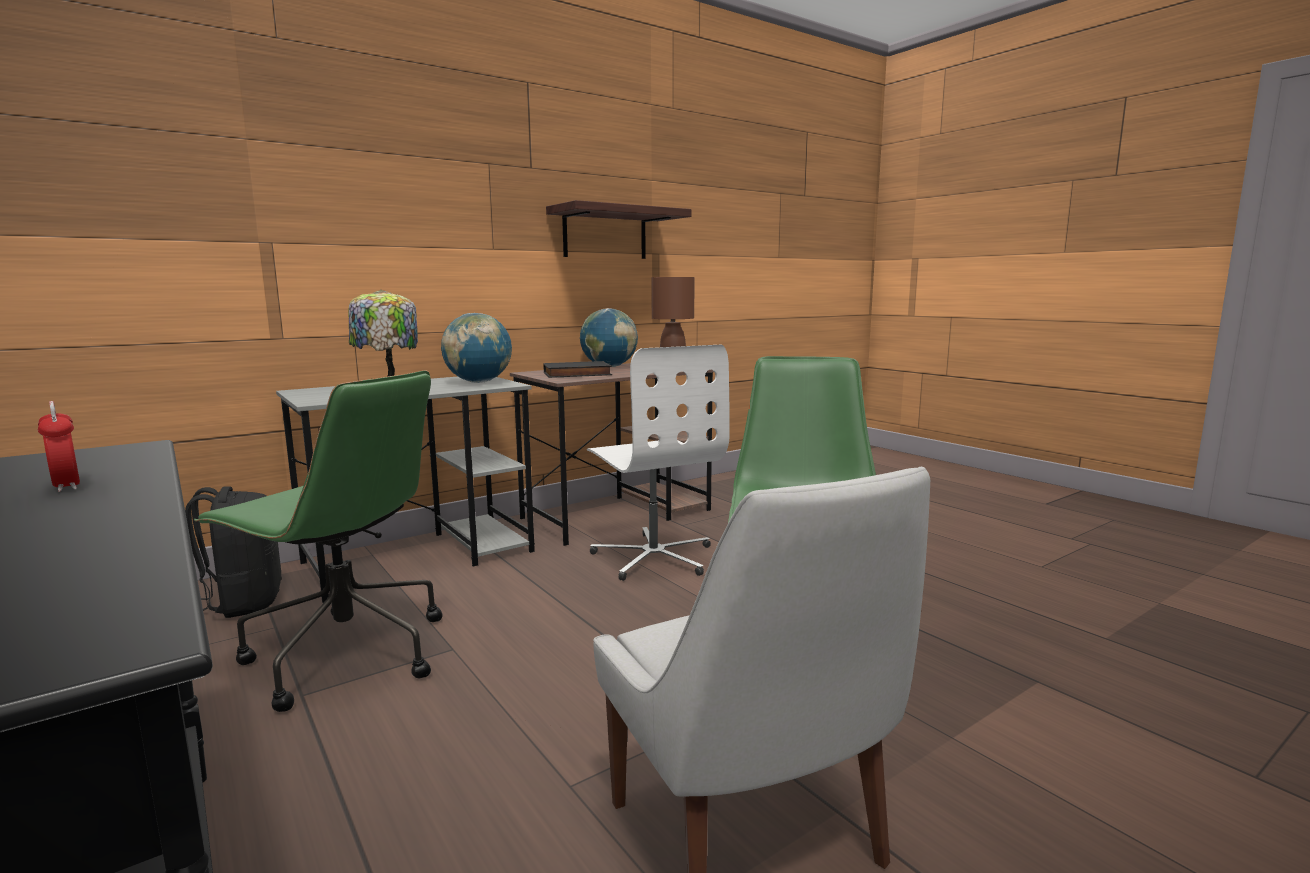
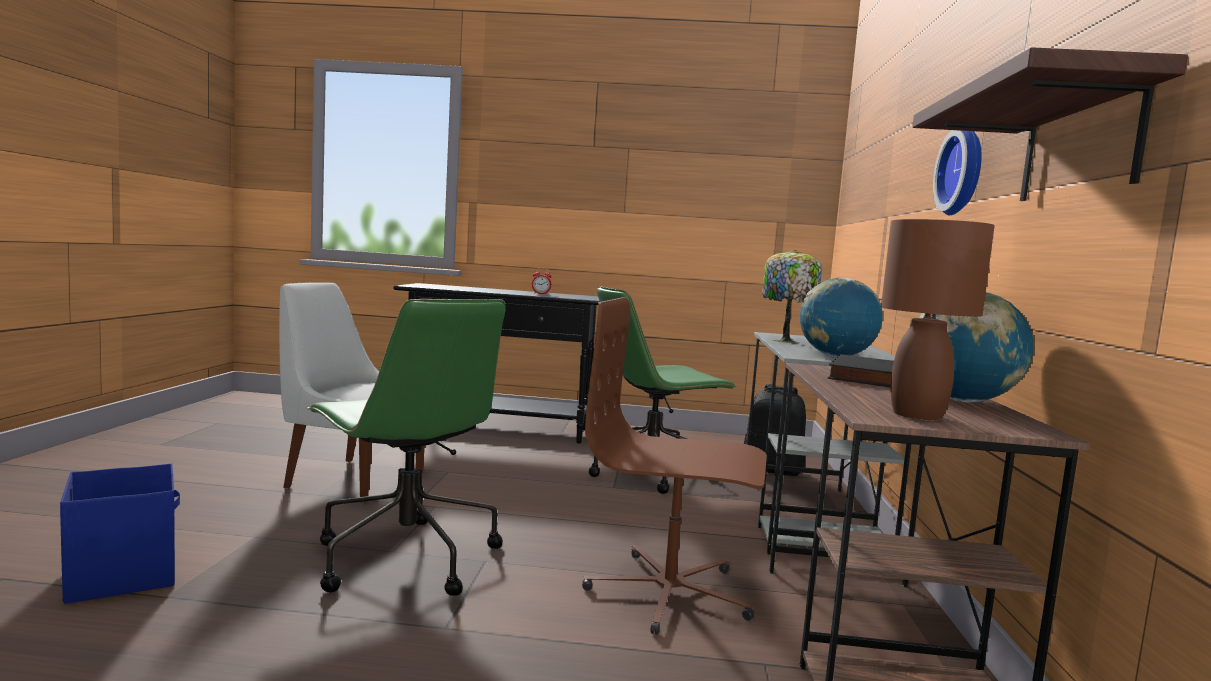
camera: 130 degrees right, 5 degrees down
white office chair [587,345,730,581] -> brown office chair [582,297,767,635]
none -> blue storage box [60,464,180,604]
none -> wall clock [933,130,982,215]

